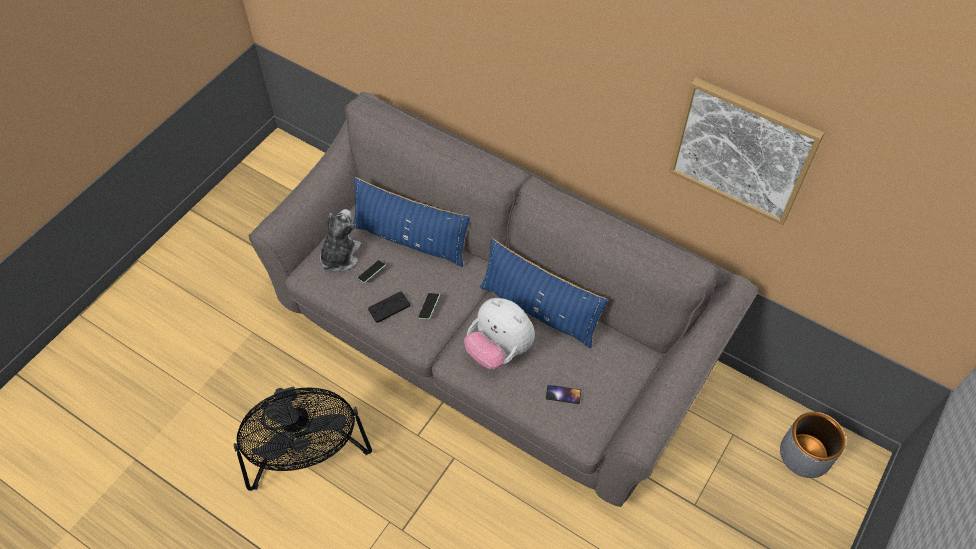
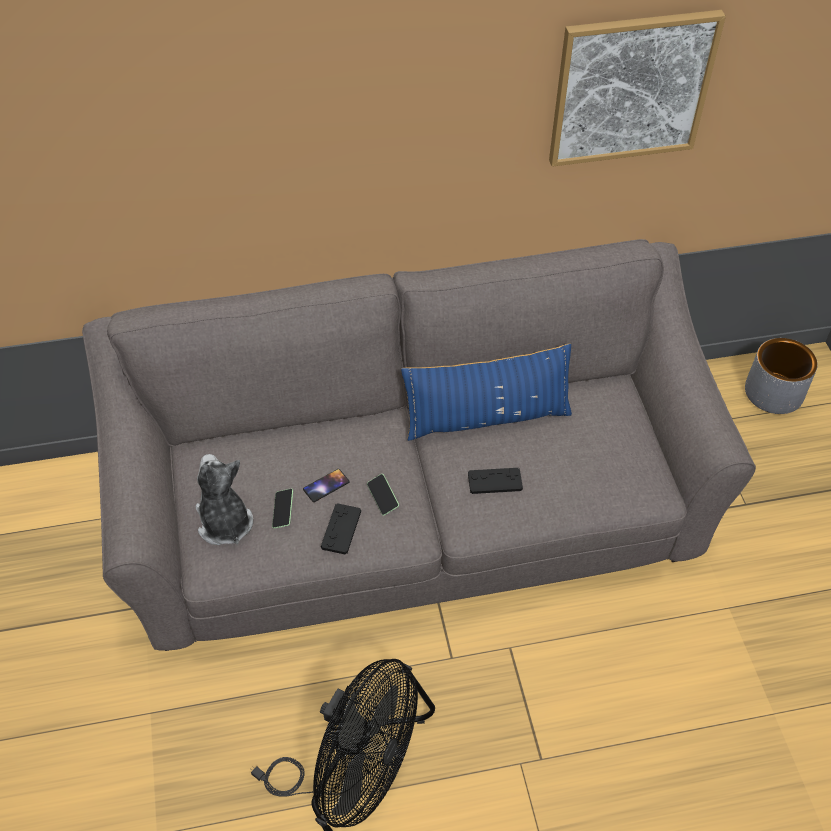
camera: 45 degrees left, 5 degrees down
blue pillow [353,177,470,267] -> none
plush toy [464,298,535,369] -> black game controller [468,468,523,494]
phone [546,385,581,404] -> phone moved to [303,469,350,502]

